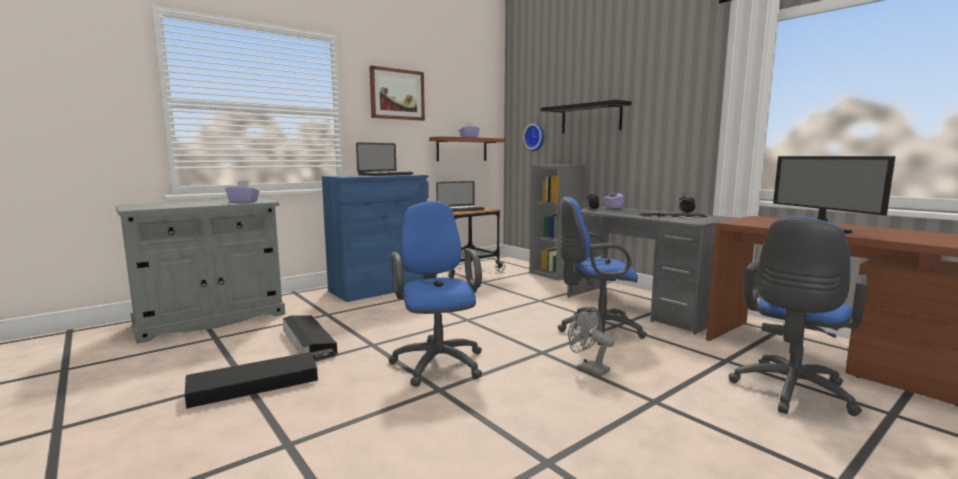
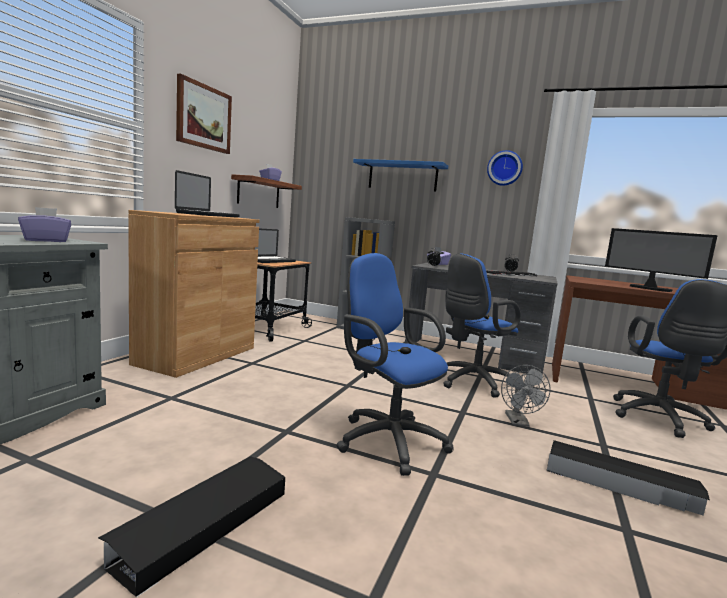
camera: 30 degrees left, 0 degrees up
black storage box [283,315,338,360] -> black storage box moved to [547,440,710,516]
blue cabinet [322,174,429,302] -> brown cabinet [128,210,259,378]
wall clock [523,122,544,151] -> wall clock moved to [487,150,523,186]
black shelf [540,99,632,133] -> blue shelf [353,159,448,192]
grey fan [568,307,614,376] -> grey fan turned 105 degrees counterclockwise [501,365,550,427]

